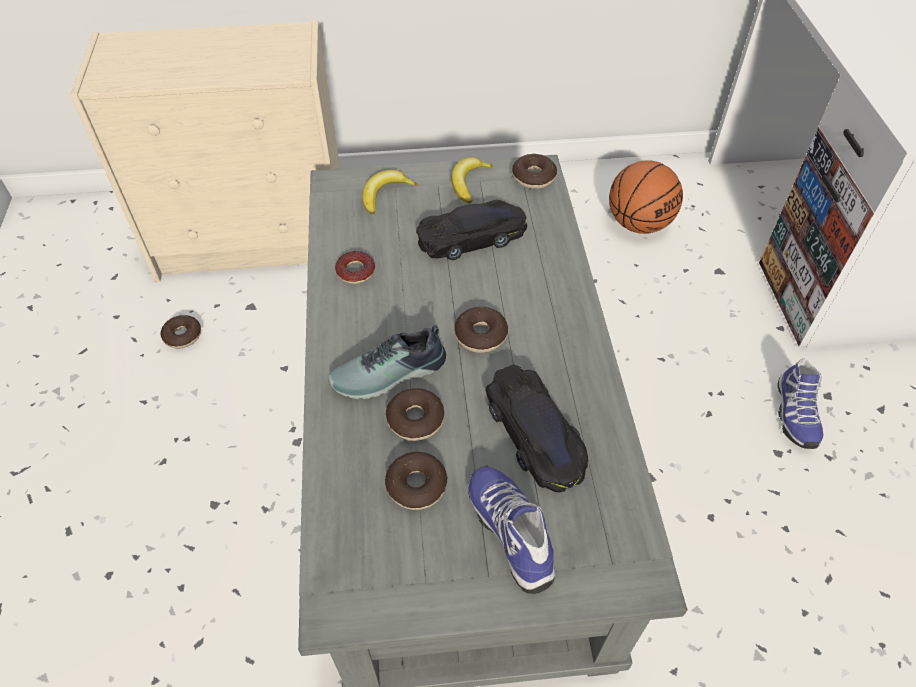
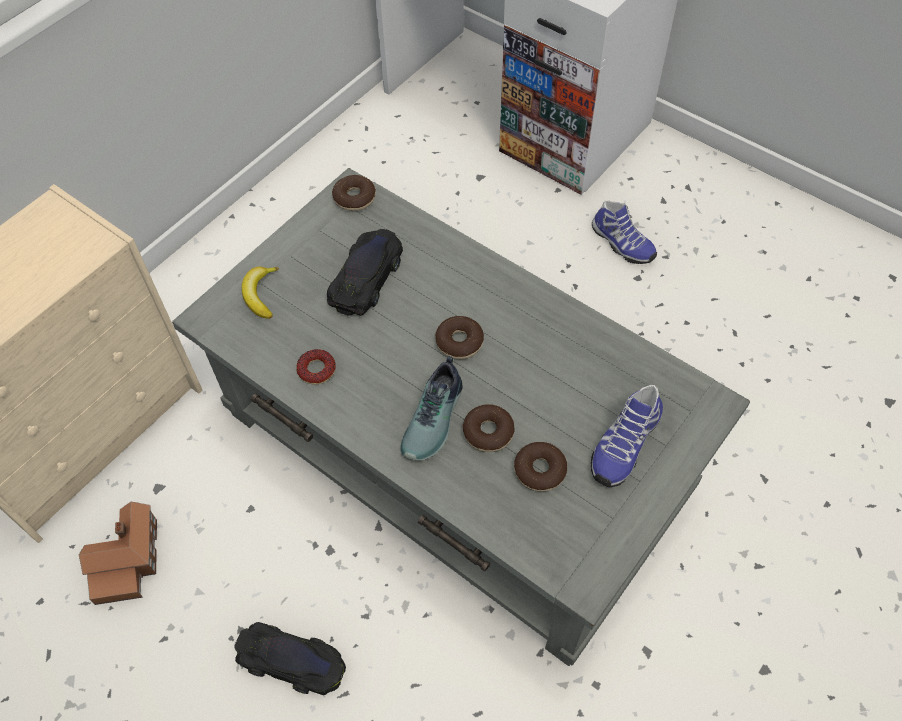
camera: 45 degrees left, 5 degrees up
donut [160,315,201,348] -> toy house [79,502,157,605]
banana [451,157,494,204] -> none
shoe [468,465,555,594] -> shoe turned 75 degrees counterclockwise [591,385,663,487]
black toy car [485,364,588,493] -> black toy car moved to [234,622,346,695]
basketball [609,160,683,234] -> none

